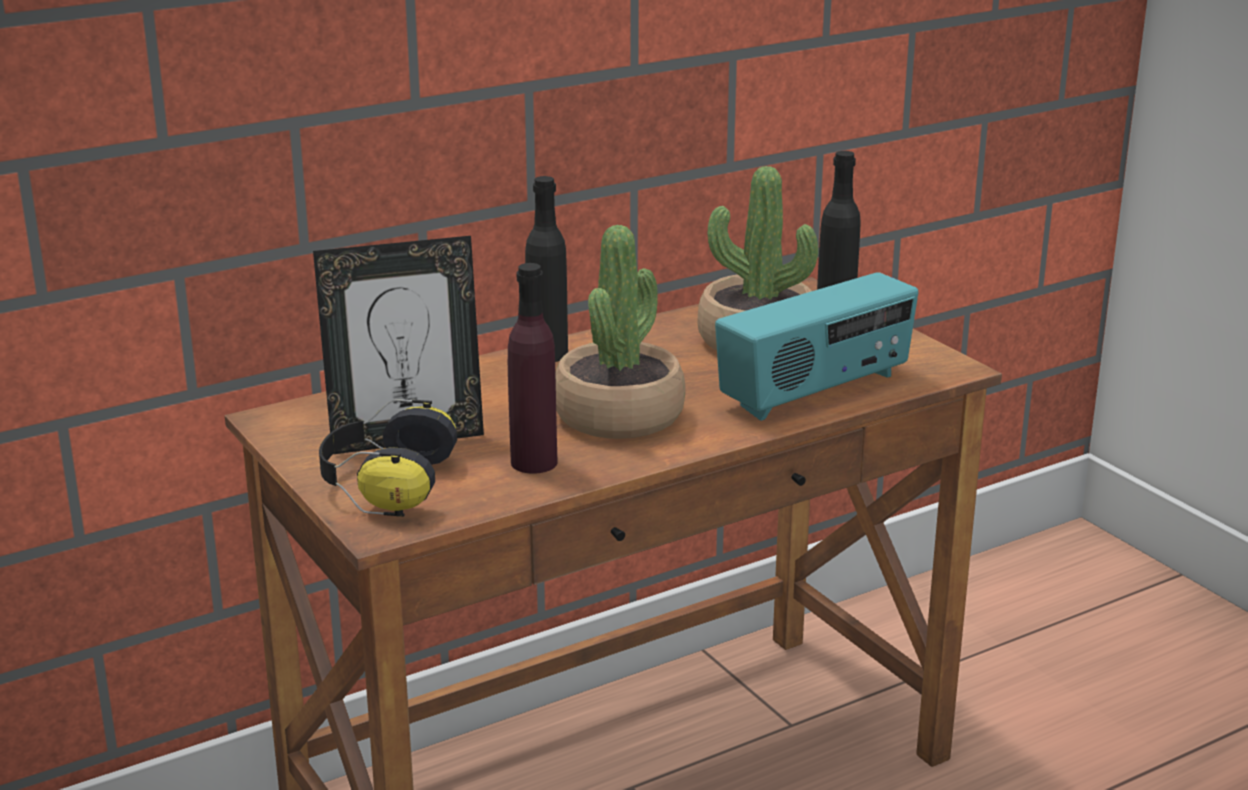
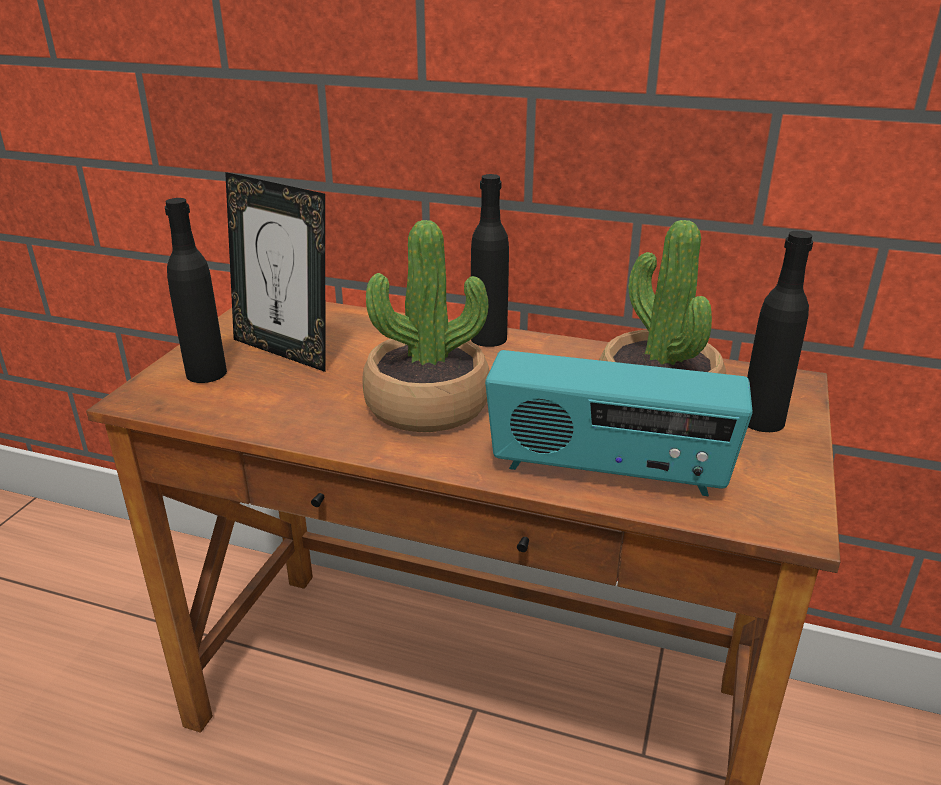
camera: 50 degrees right, 5 degrees up
headphones [319,399,457,517] -> black bottle [165,198,227,383]
purple bottle [508,263,558,474] -> none

